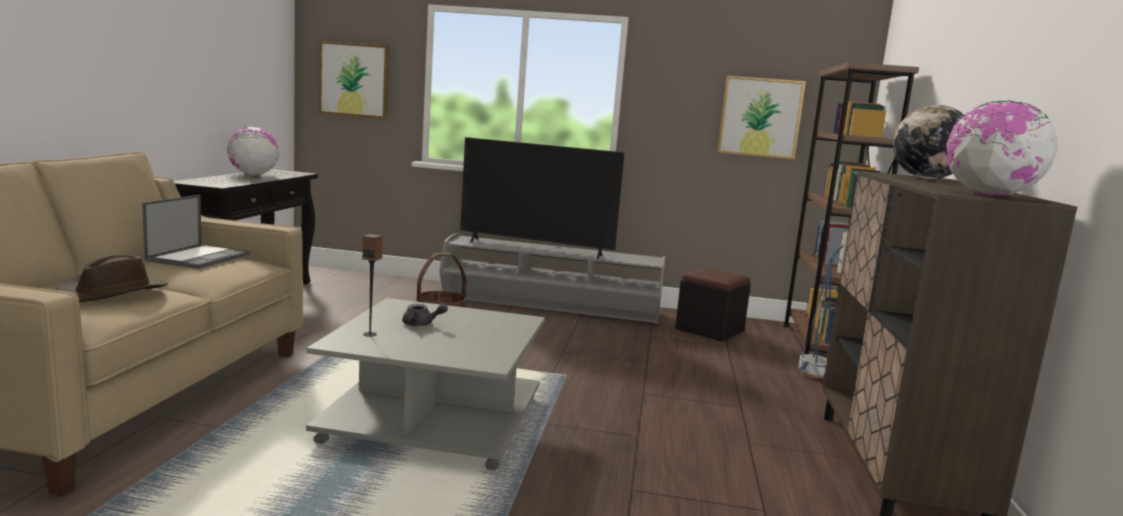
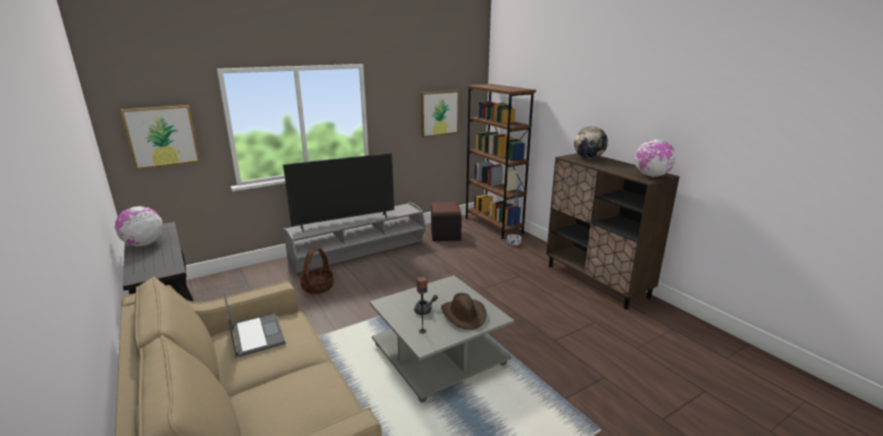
camera: 40 degrees left, 10 degrees up
brown hat [55,254,168,302] -> brown hat moved to [441,293,487,330]

